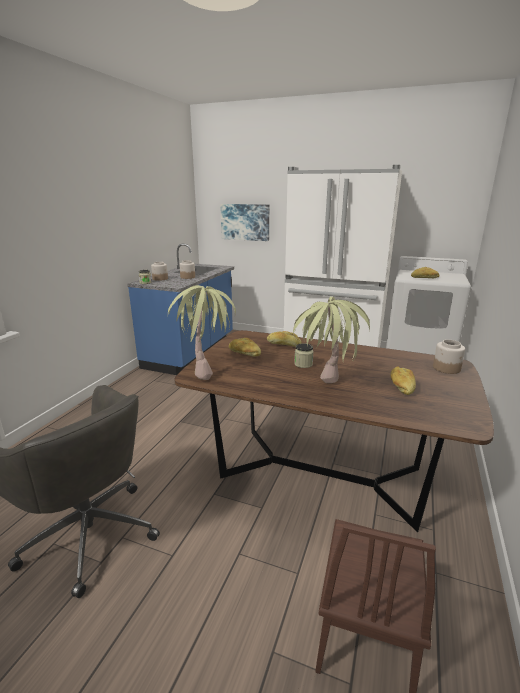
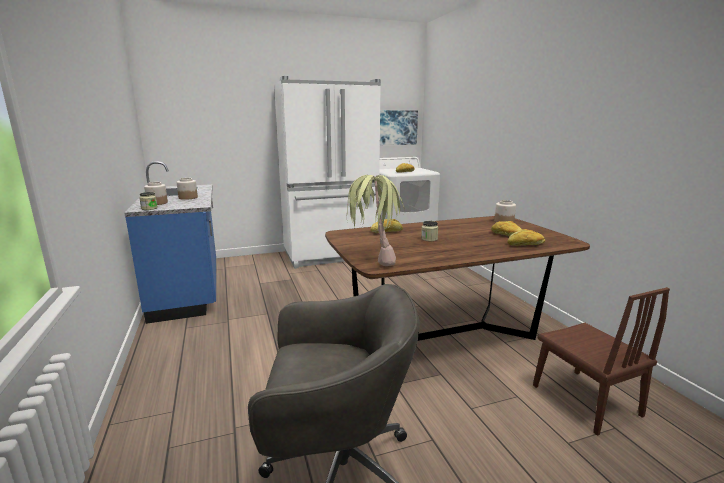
camera: 40 degrees left, 5 degrees down
picture [220,204,269,241] -> picture moved to [380,110,418,145]
bread [229,338,261,357] -> bread moved to [507,229,545,246]
potted plant [293,297,370,383] -> none

